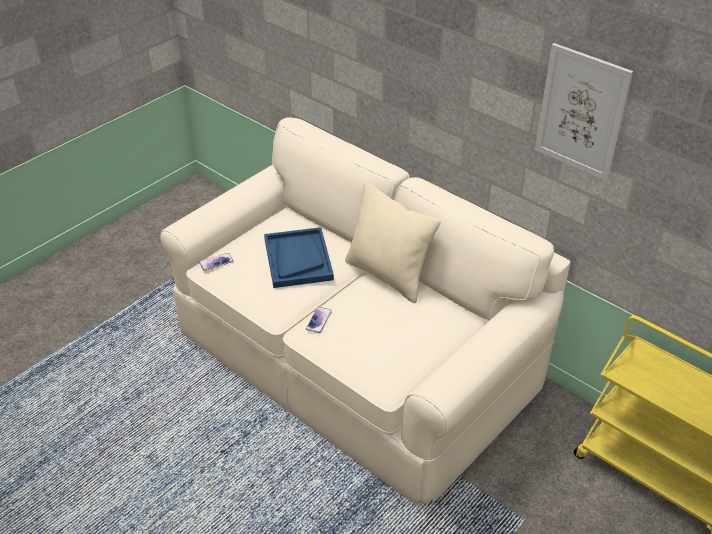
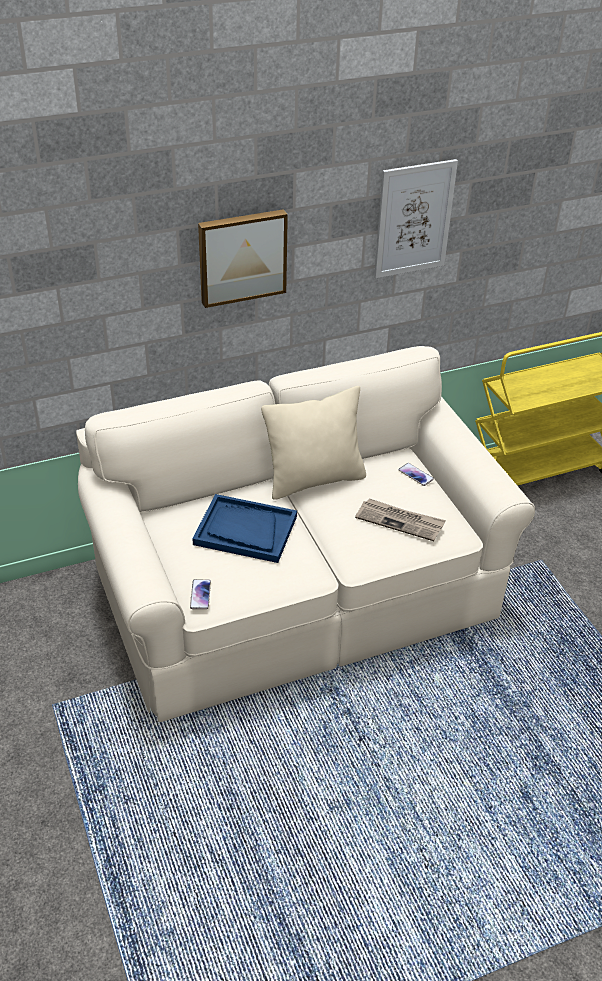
camera: 65 degrees left, 0 degrees up
phone [306,307,332,333] -> phone moved to [398,463,434,486]
none -> picture [198,209,288,308]
none -> newspaper [355,498,446,541]

